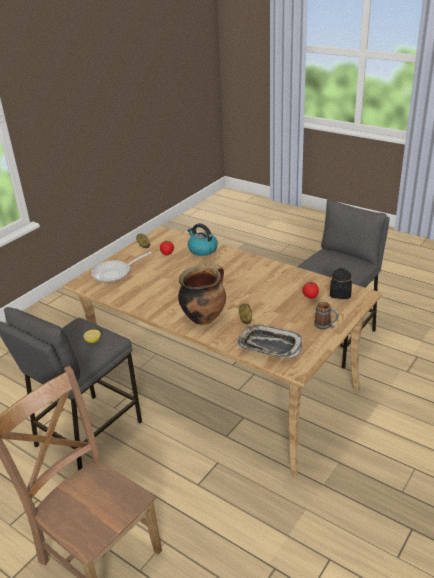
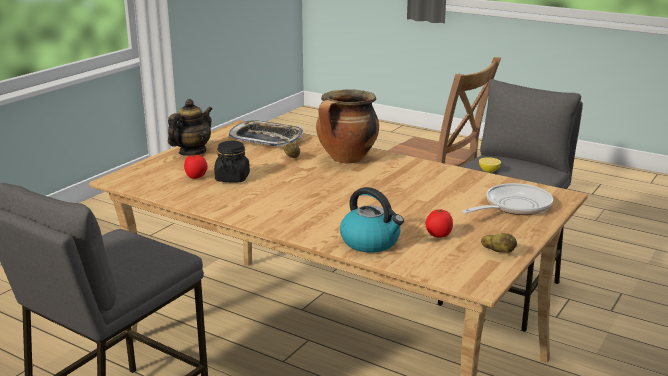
camera: 175 degrees right, 10 degrees down
mug [314,302,339,329] -> teapot [168,99,212,156]
black jar [330,268,352,299] -> black jar moved to [214,141,250,183]

